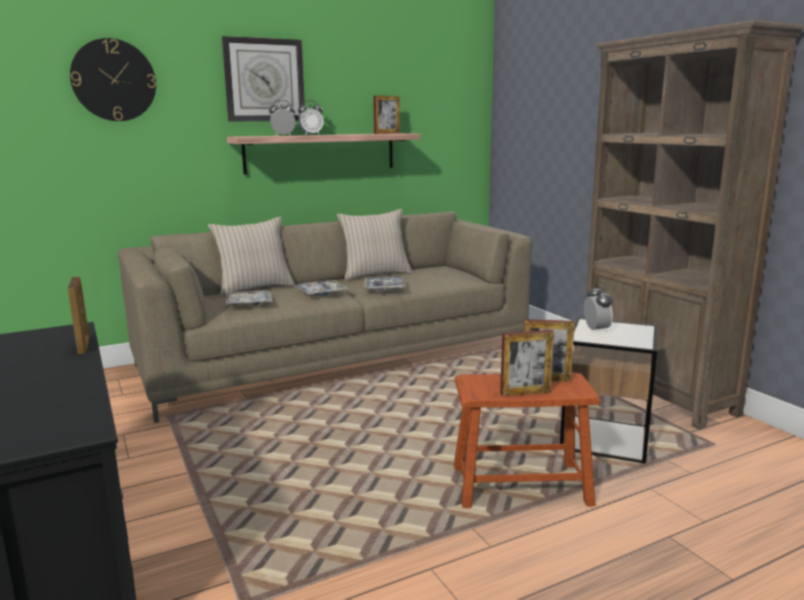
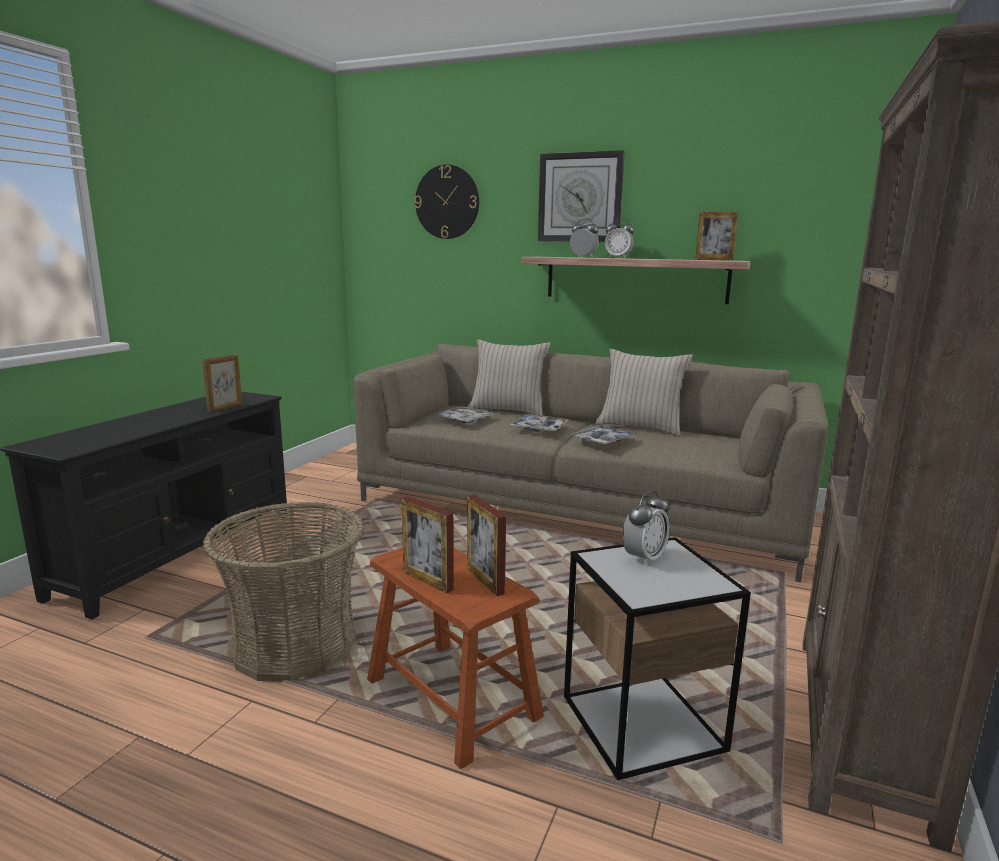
camera: 50 degrees right, 0 degrees up
none -> basket [203,502,365,682]

